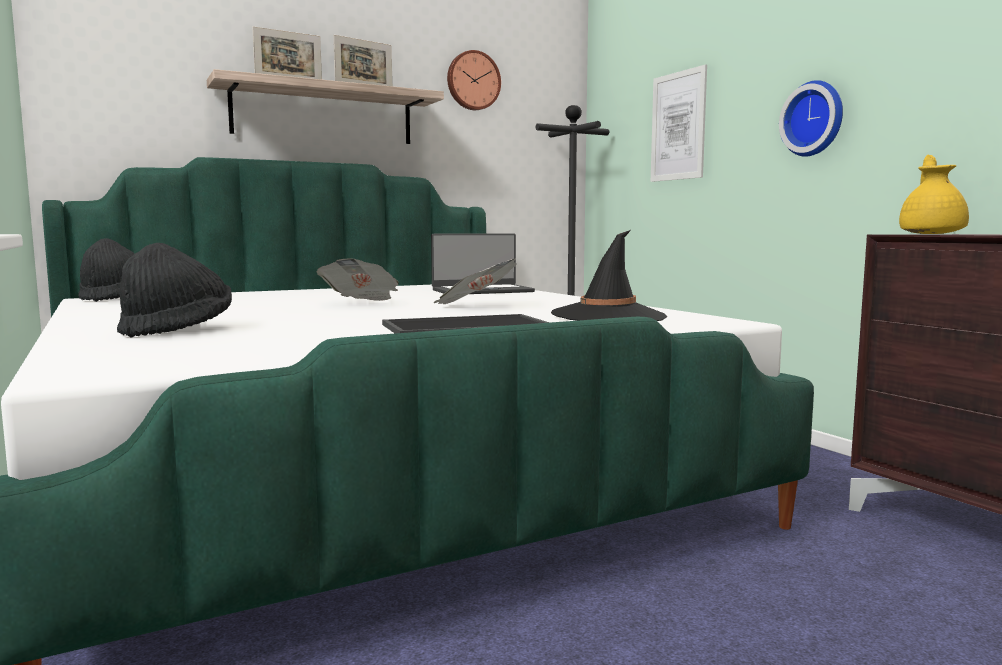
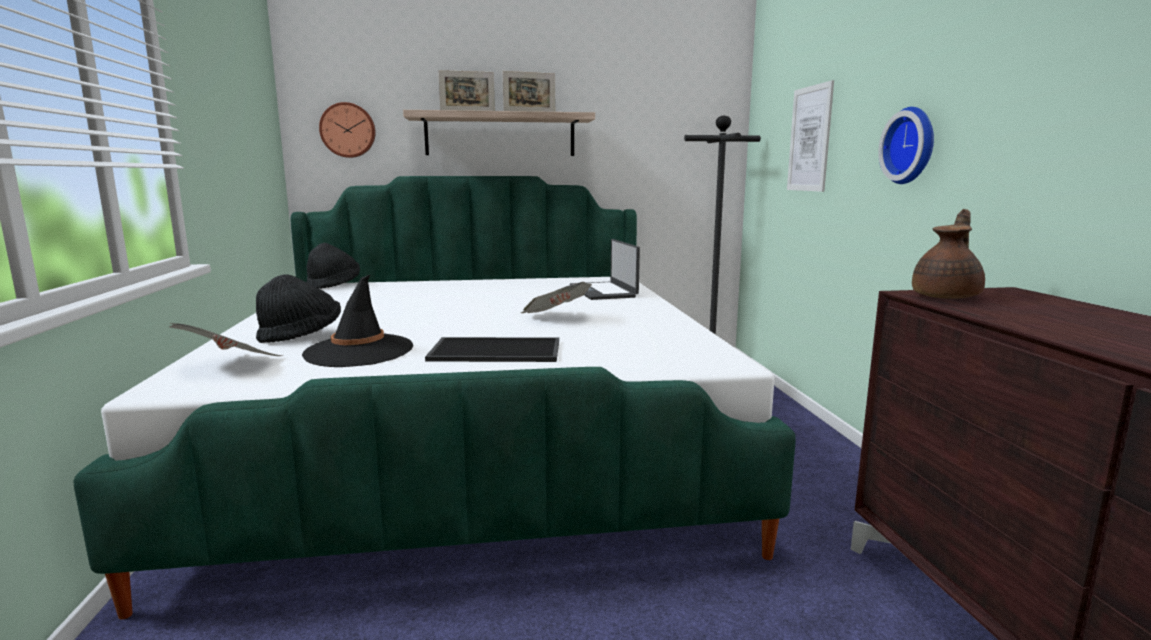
camera: 20 degrees right, 5 degrees up
newspaper [316,258,399,301] -> newspaper moved to [169,323,285,356]
laptop [431,233,535,294] -> laptop turned 75 degrees clockwise [570,239,640,300]
wall clock [447,50,501,110] -> wall clock moved to [319,102,376,158]
black hat [551,230,667,321] -> black hat moved to [302,274,413,367]
yellow teapot [899,155,969,234] -> brown teapot [912,209,985,299]

